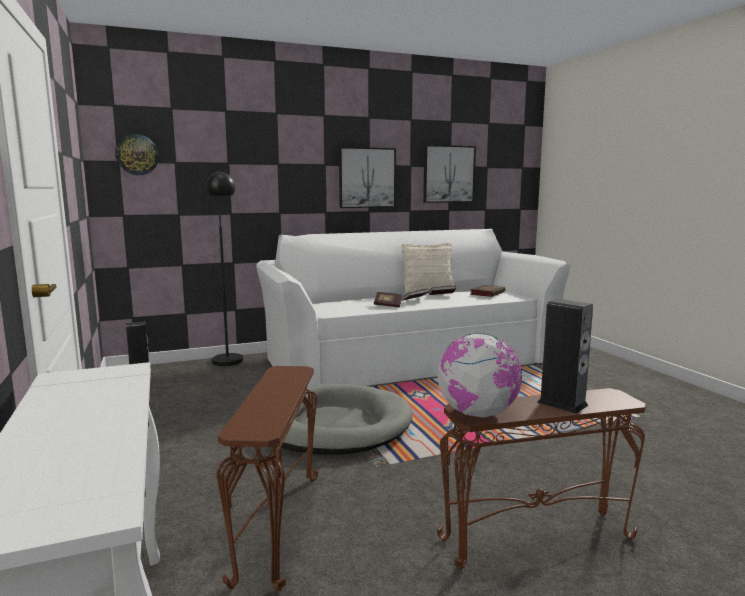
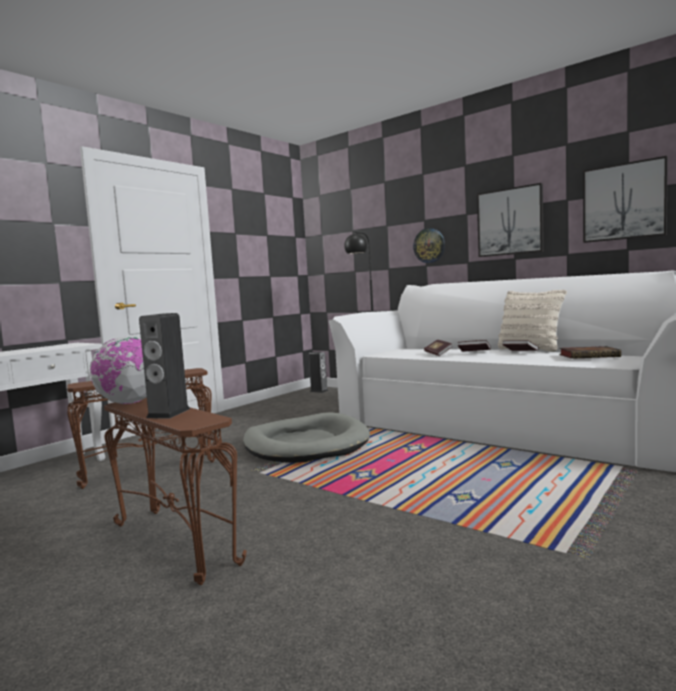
camera: 60 degrees right, 5 degrees down
wall clock [115,134,159,175] -> wall clock moved to [413,228,445,263]

